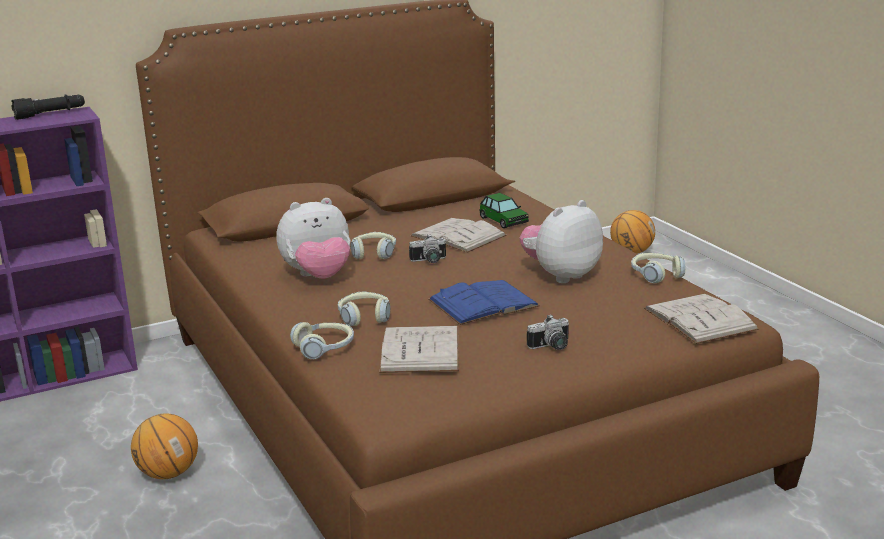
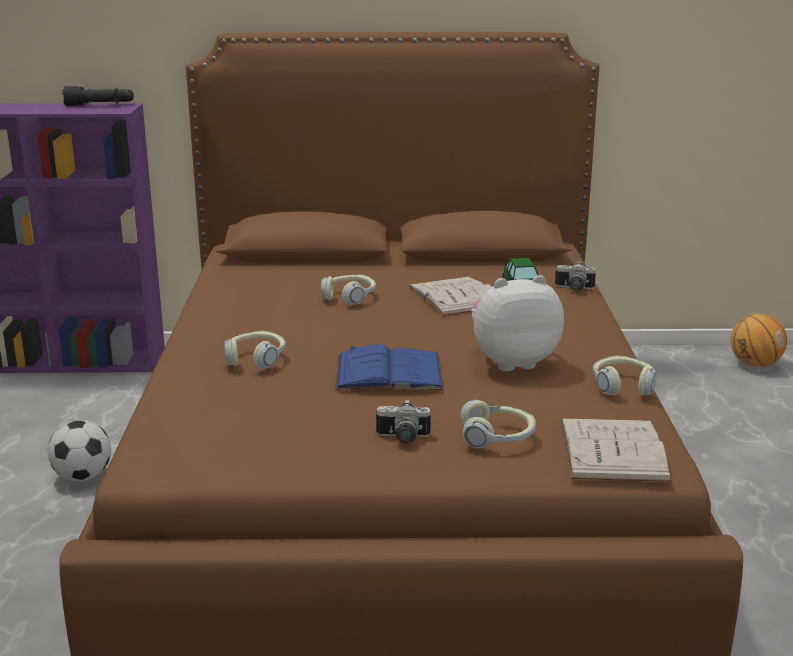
camera: 25 degrees right, 0 degrees up
basketball [131,413,198,479] -> football [48,420,111,481]
plush toy [276,198,351,279] -> none
headphones [290,322,354,359] -> headphones moved to [460,400,536,449]
white book [379,326,459,373] -> none
camera [409,234,446,263] -> camera moved to [555,261,596,291]

